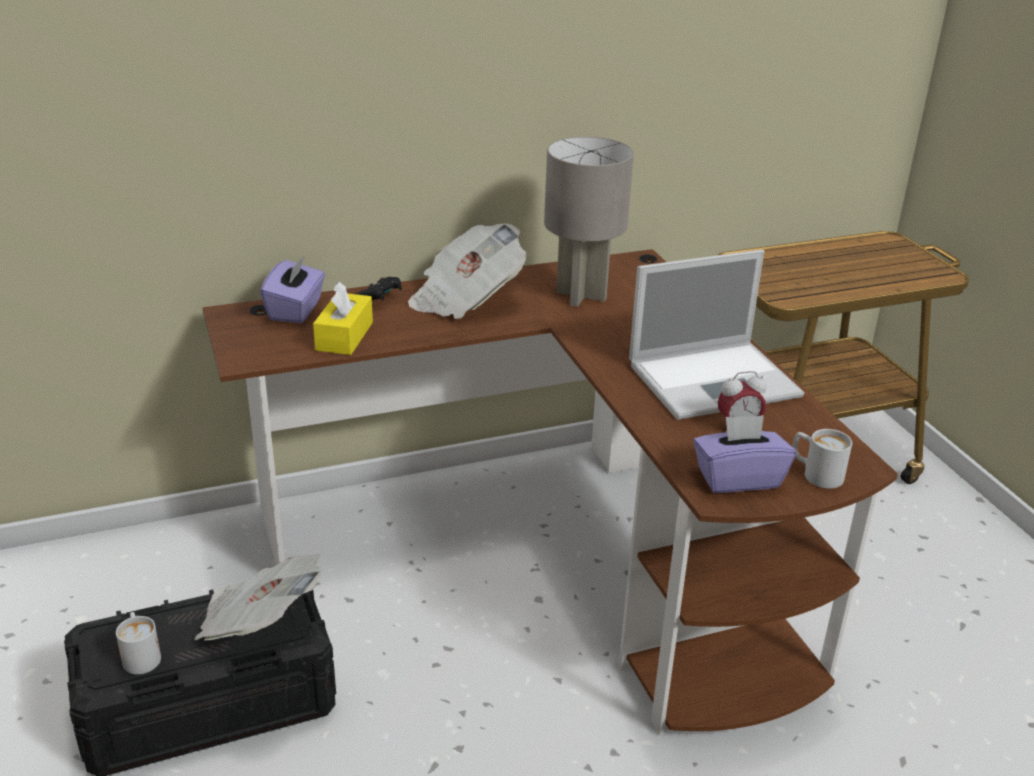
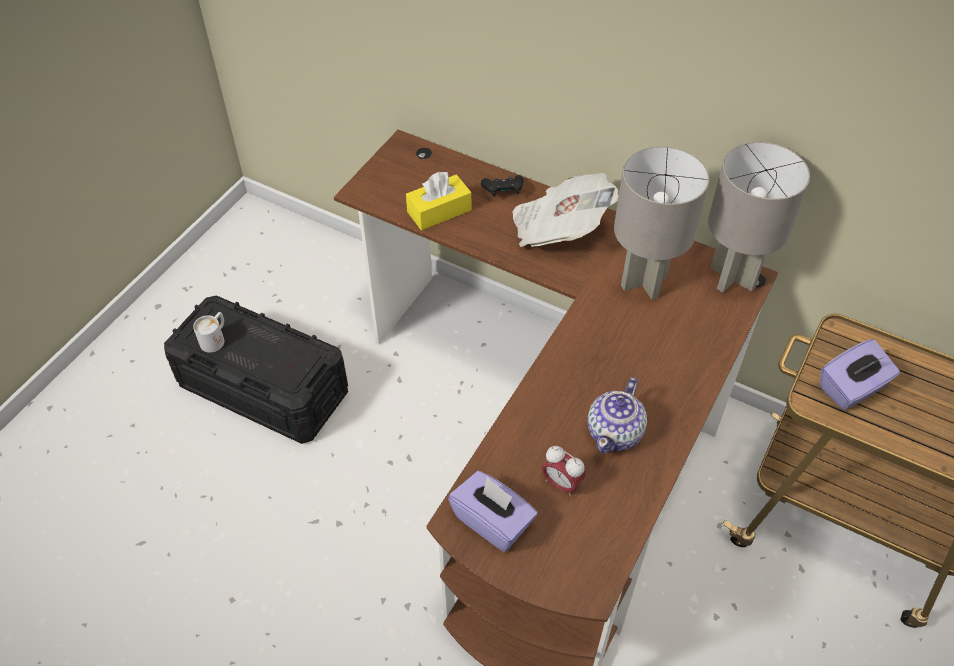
camera: 50 degrees right, 20 degrees up
newspaper [194,554,321,641] -> none
purple tissue box [260,256,325,323] -> purple tissue box moved to [820,339,900,410]
laptop [629,250,804,420] -> teapot [587,377,647,453]
white mug [793,429,852,489] -> none
none -> grey table lamp [708,142,810,292]

